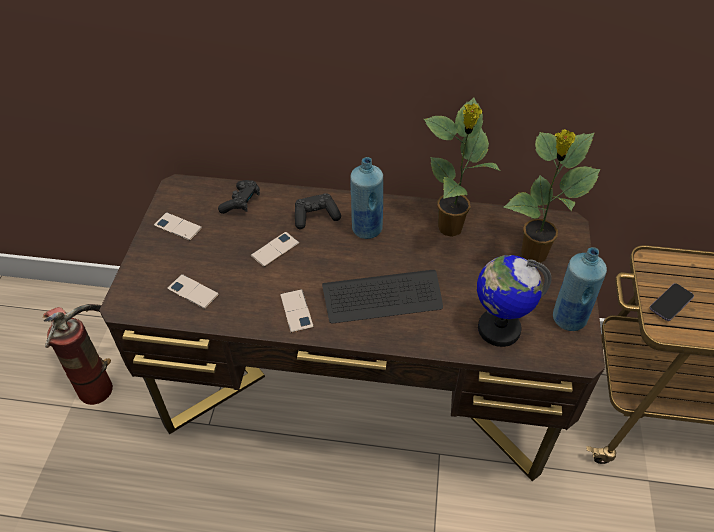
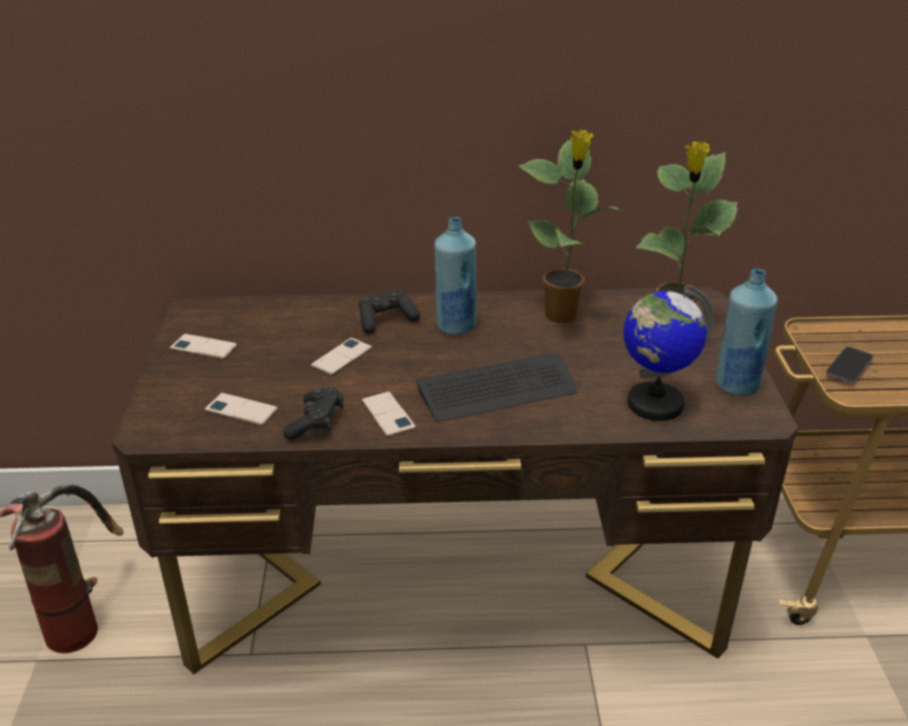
camera: 10 degrees left, 15 degrees down
black game controller [218,180,260,214] -> black game controller moved to [283,387,344,441]

